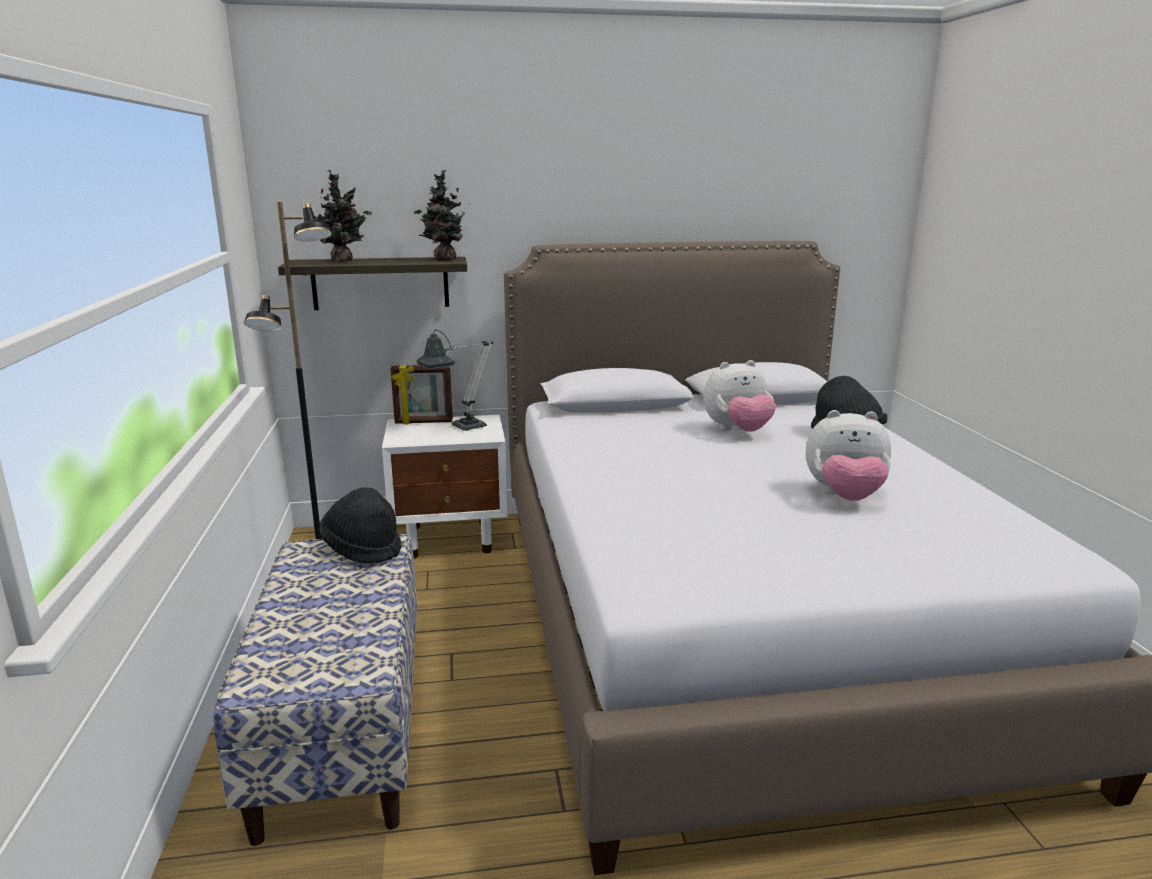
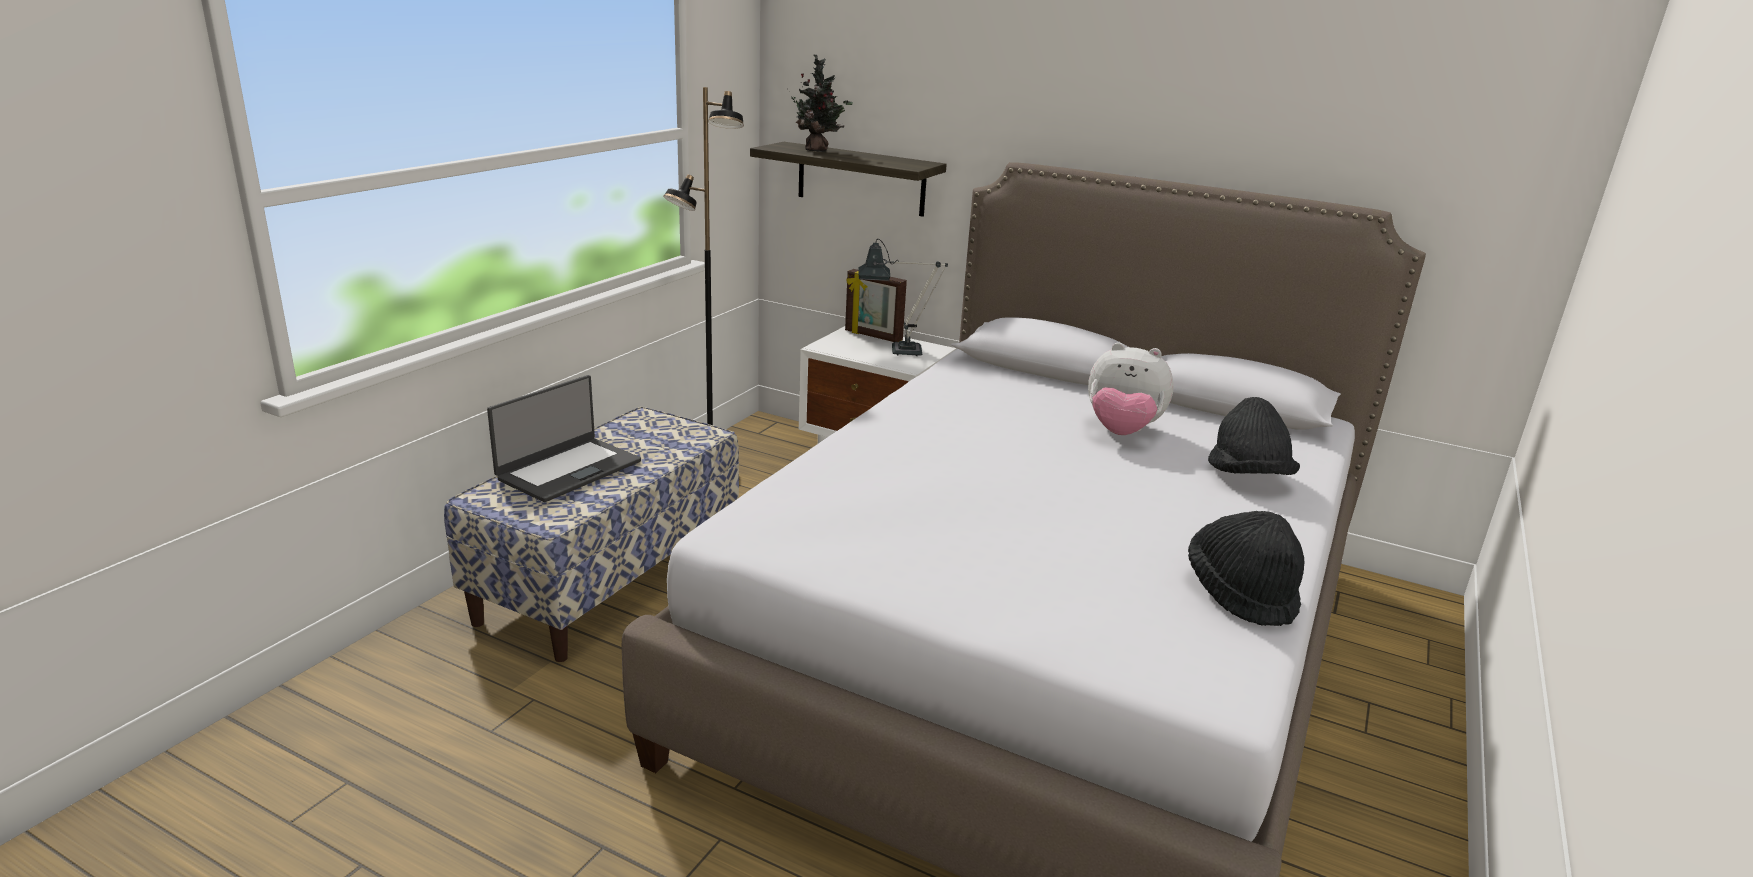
camera: 35 degrees right, 5 degrees up
black hat [319,487,402,564] -> black hat moved to [1188,511,1304,626]
potted plant [414,170,465,260] -> none
plush toy [806,410,891,501] -> none
none -> laptop [487,375,641,502]

